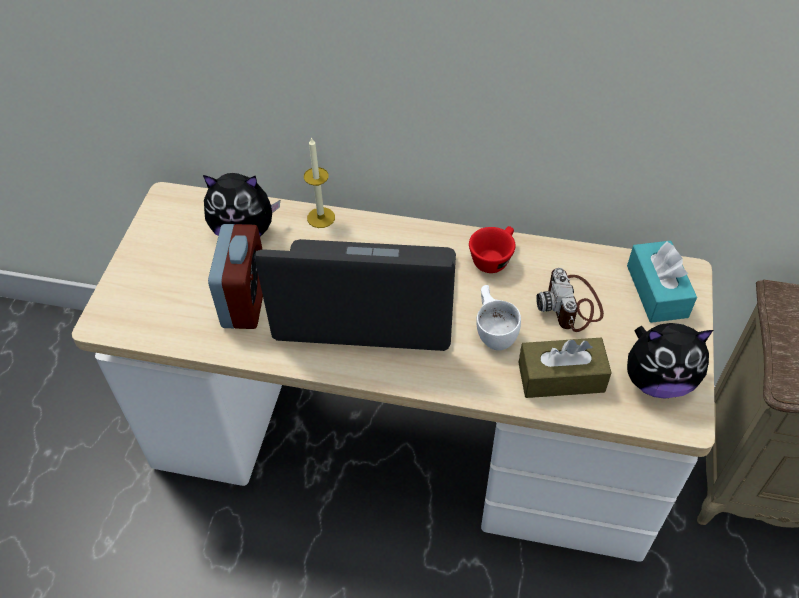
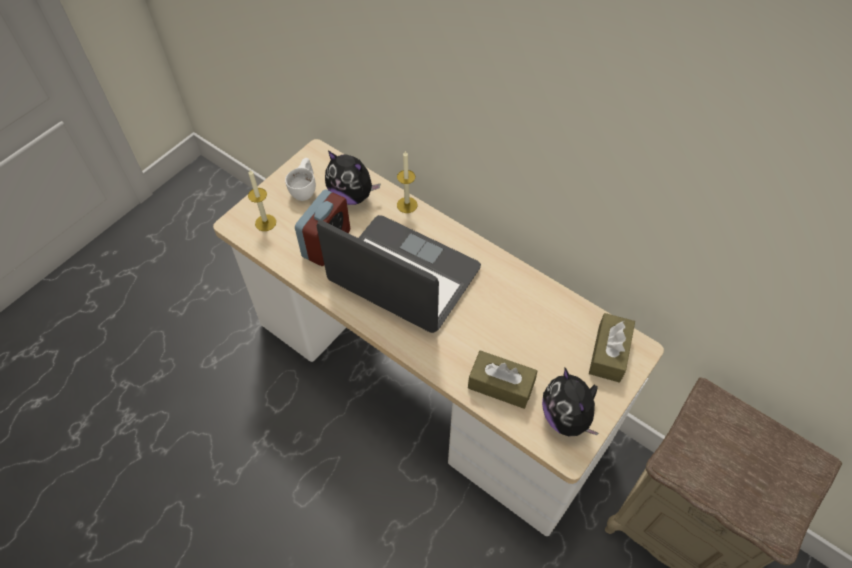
camera: 25 degrees right, 5 degrees up
red cup [469,226,515,273] -> none
white cup [476,285,521,350] -> white cup moved to [285,158,316,201]
camera [536,268,604,332] -> none
turquoise tissue box [627,240,697,323] -> brown tissue box [589,313,635,383]
plush toy [627,323,713,399] -> plush toy turned 45 degrees clockwise [542,367,599,437]
none -> candle [248,170,276,231]

